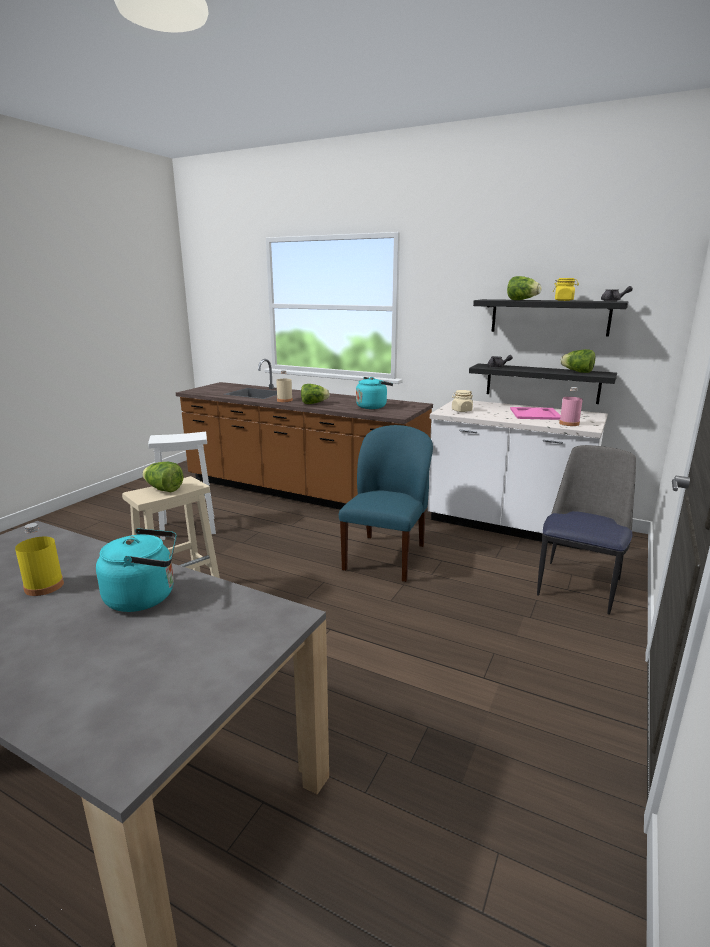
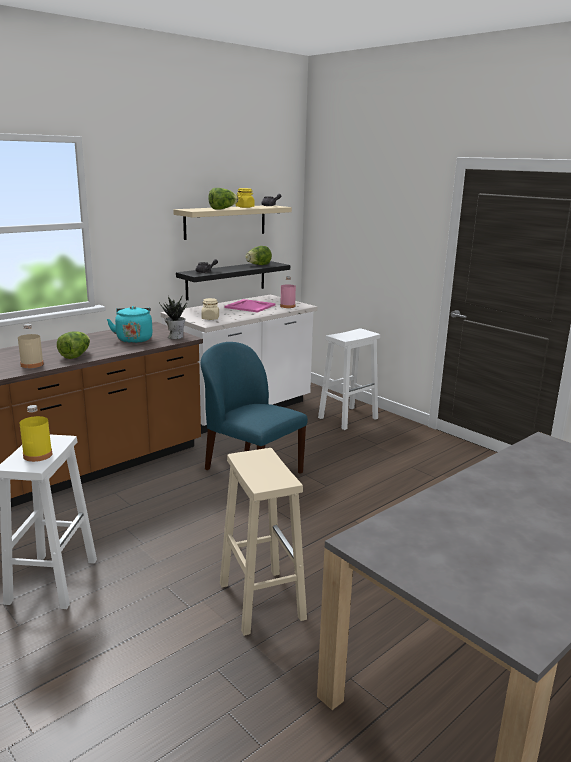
camera: 70 degrees left, 0 degrees up
yellow bottle [15,523,64,596] -> yellow bottle moved to [20,405,52,462]
turquoise kettle [96,528,177,612] -> none
lettuce [142,462,183,492] -> none
black shelf [473,299,628,336] -> beige shelf [173,205,292,240]
chair [537,445,636,614] -> white stool [318,328,380,430]
none -> potted plant [159,295,188,339]

